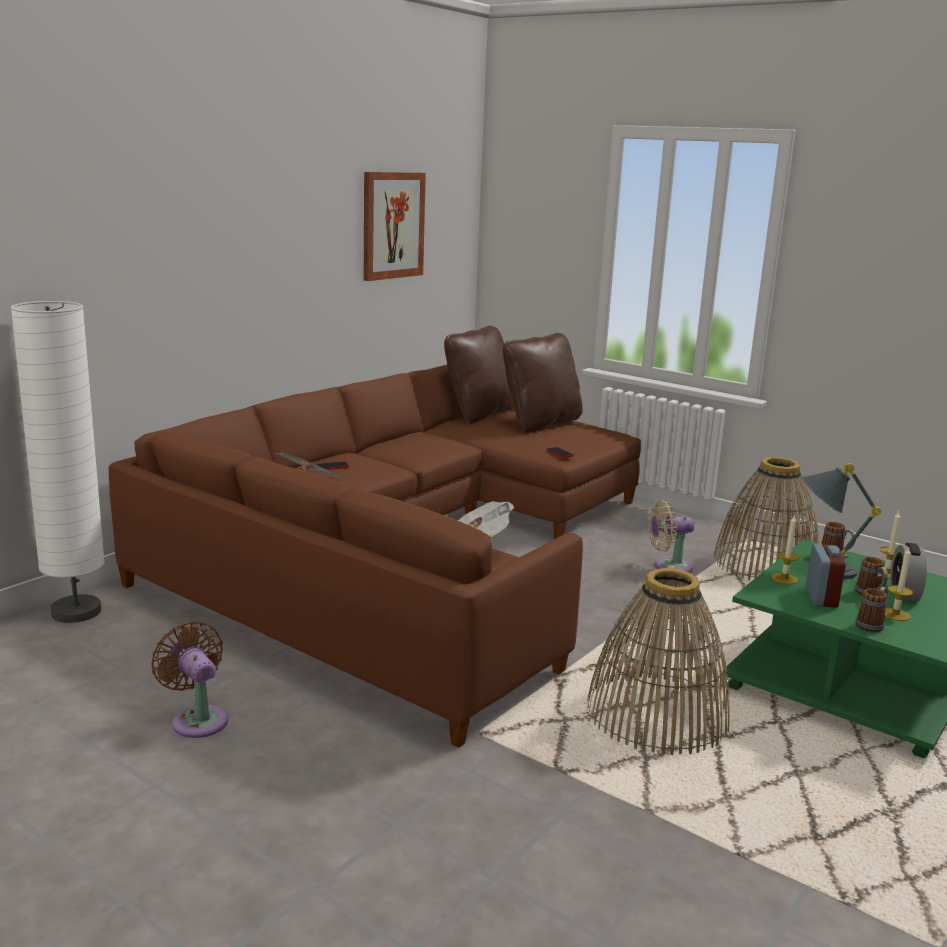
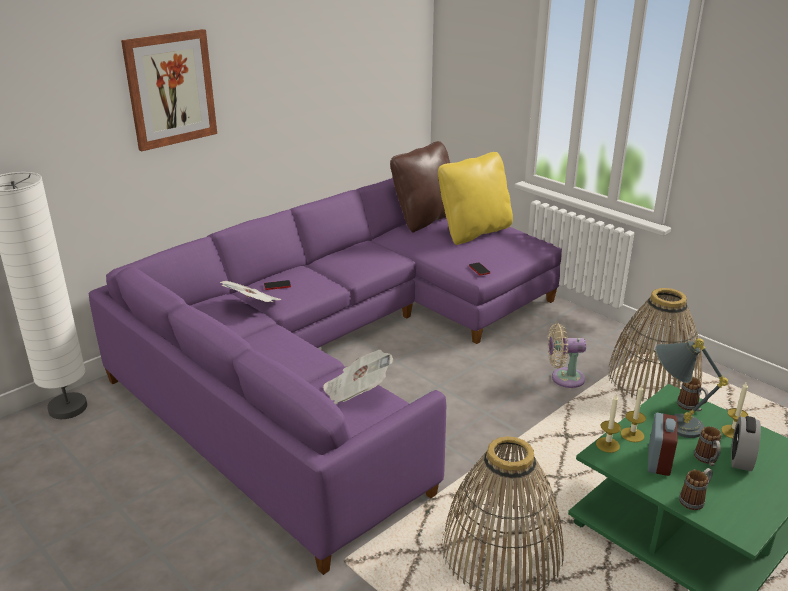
camera: 10 degrees right, 10 degrees up
brown sofa [109,365,641,748] -> purple sofa [89,178,562,575]
brown fan [151,621,228,738] -> none
picture [364,172,426,281] -> picture moved to [121,29,217,151]
brown pillow [503,333,583,433] -> yellow pillow [438,152,513,245]
candle [885,547,913,621] -> candle moved to [596,393,621,453]

